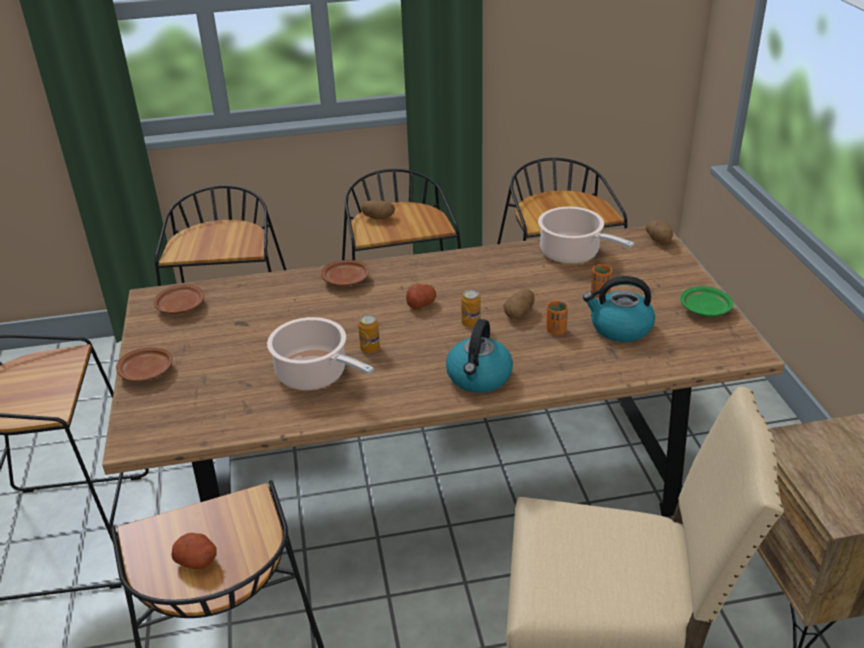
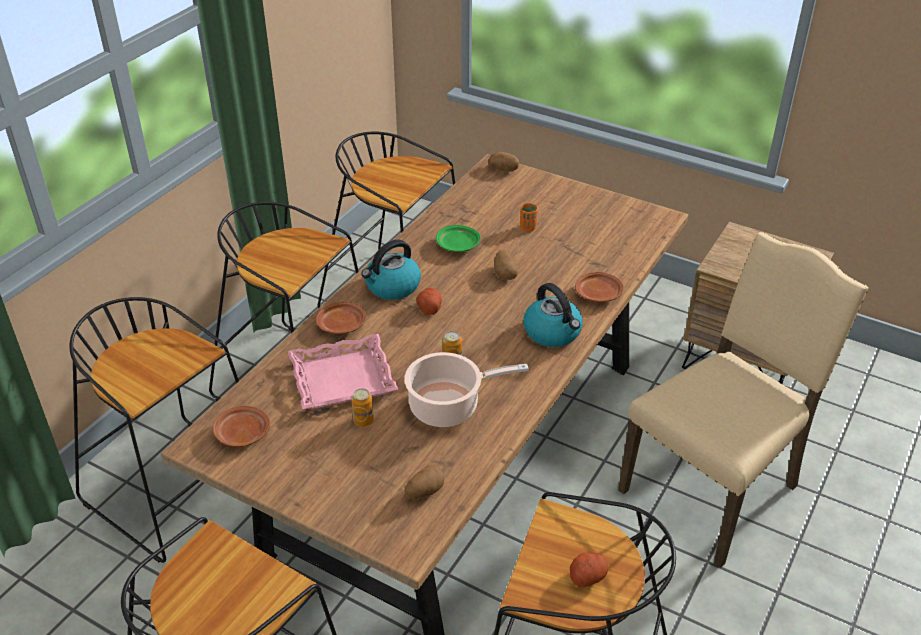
camera: 50 degrees left, 5 degrees up
brown plate [116,347,172,381] -> brown plate moved to [575,272,624,302]
potato [361,200,395,219] -> potato moved to [405,465,444,499]
can [461,290,481,327] -> can moved to [352,388,374,427]
cooking pot [538,207,634,264] -> none
orange cup [546,301,568,335] -> none
kettle [583,276,655,342] -> kettle moved to [361,239,421,300]
green plate [680,286,733,317] -> green plate moved to [436,225,481,252]
none -> pink tray [288,334,399,409]

